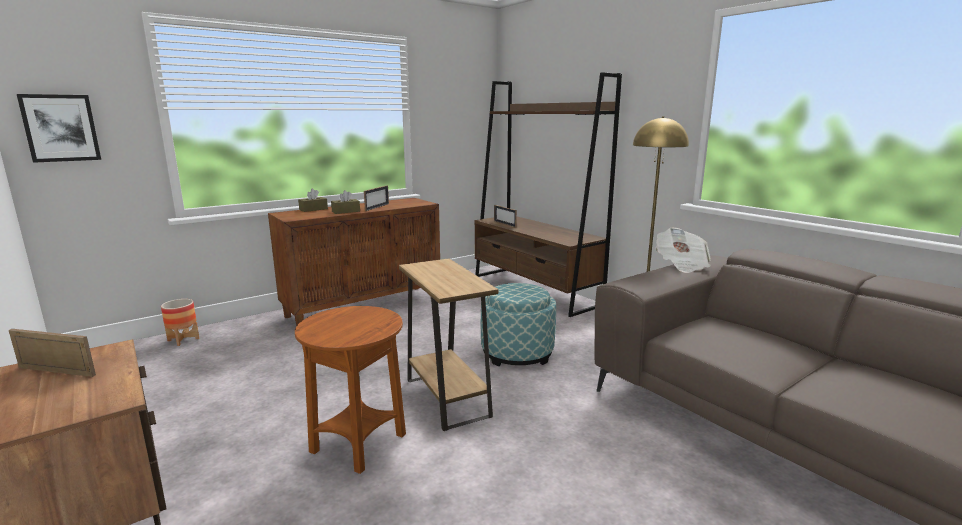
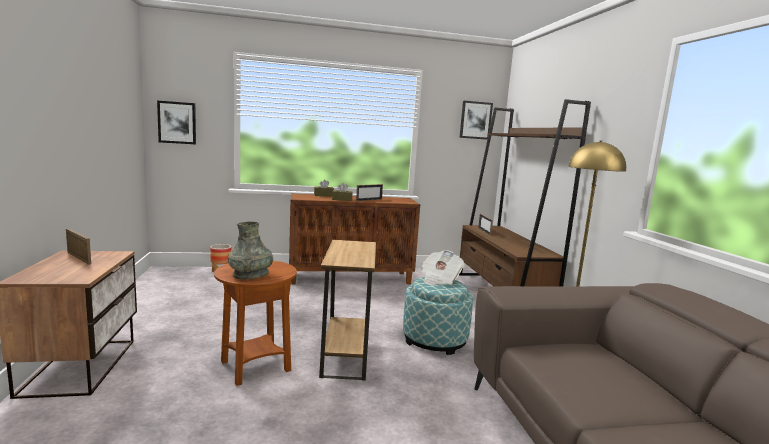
camera: 25 degrees right, 5 degrees down
newspaper [656,228,711,273] -> newspaper moved to [421,250,465,285]
none -> grey vase [228,221,273,280]
none -> picture [459,101,493,139]

